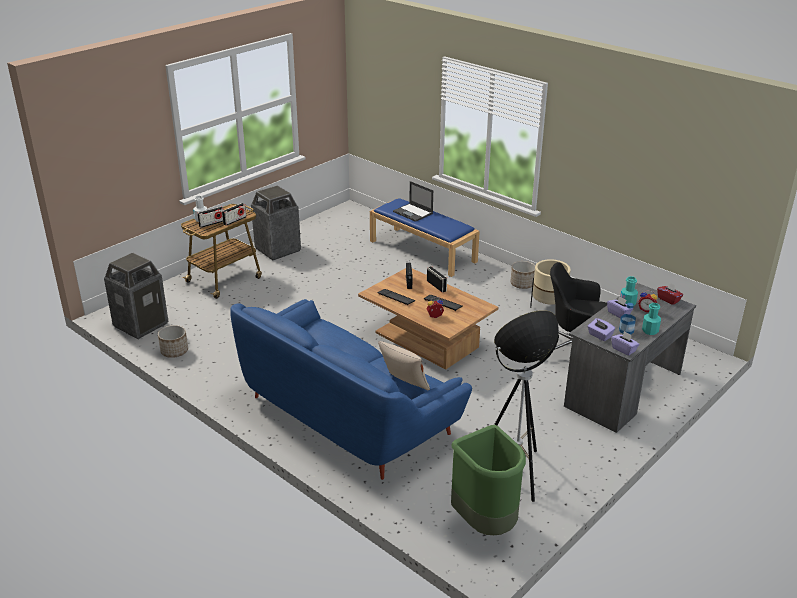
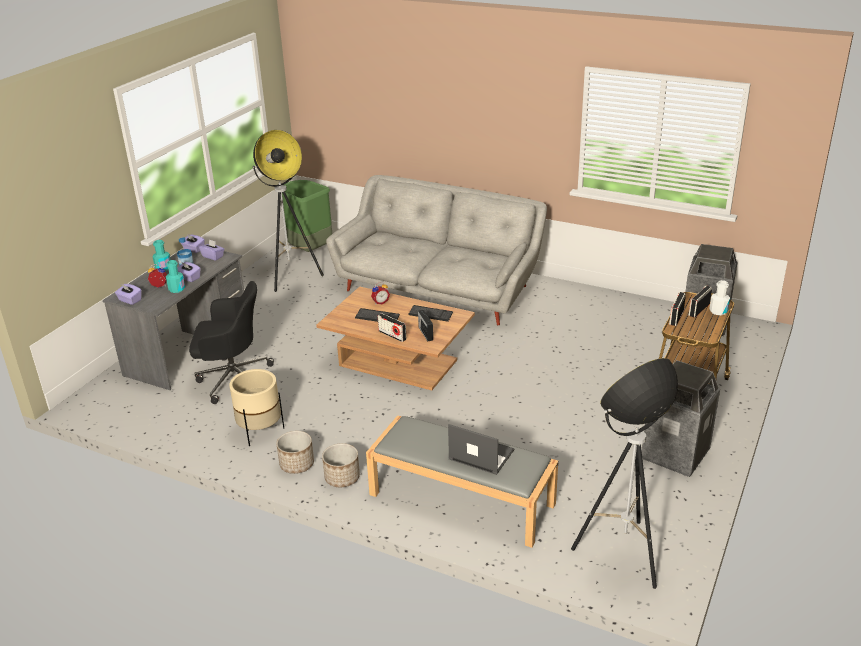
camera: 165 degrees right, 0 degrees up
planter [158,325,188,358] -> planter moved to [322,443,360,487]
blue sofa [230,299,472,480] -> grey sofa [326,175,547,325]
blue bench [370,198,480,277] -> grey bench [366,415,559,548]
beige pillow [378,341,430,390] -> none
red tissue box [657,282,683,305] -> purple tissue box [115,284,142,305]
none -> floor lamp [571,358,678,589]

